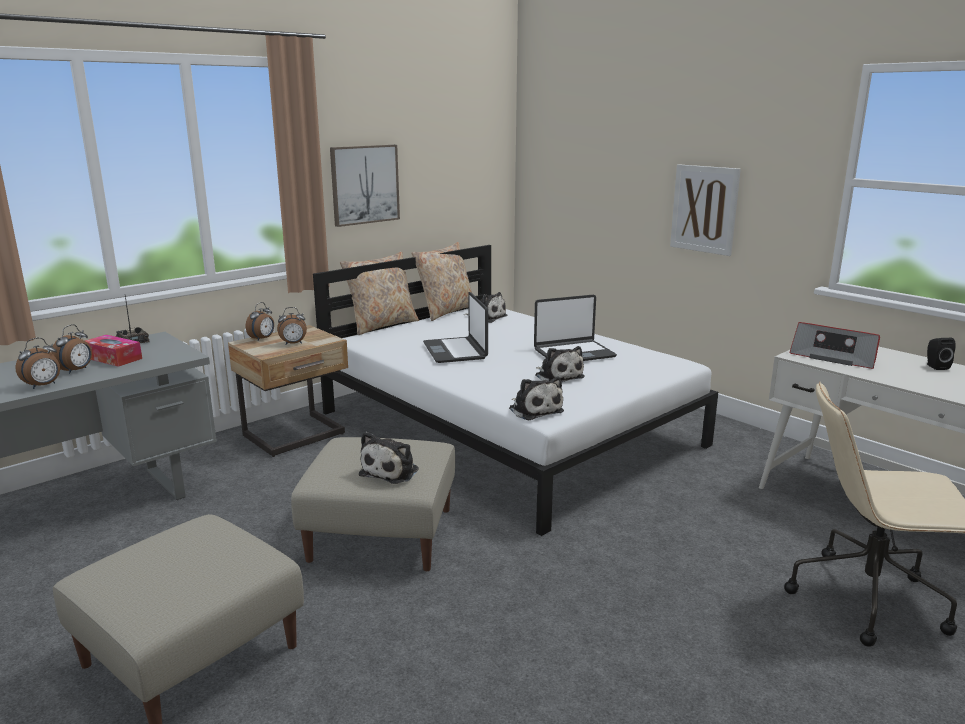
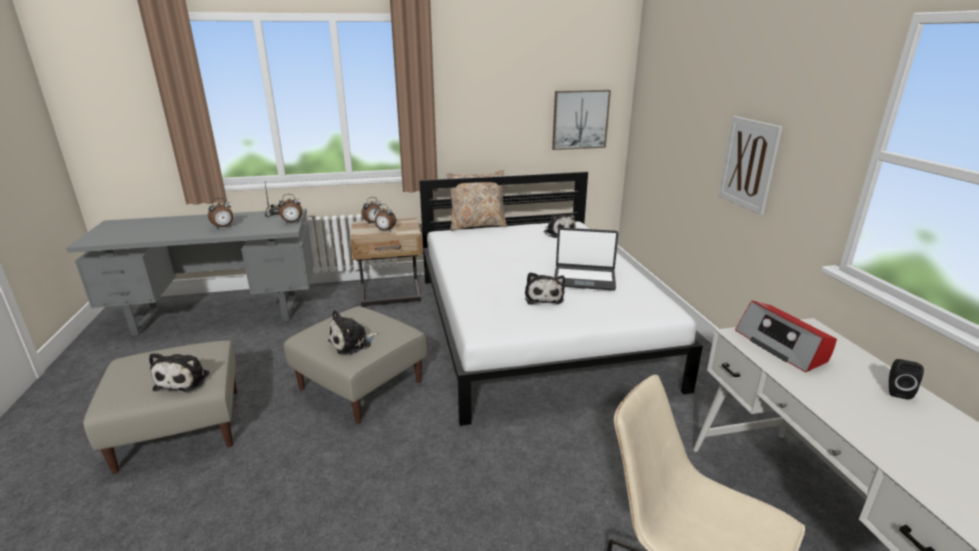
camera: 30 degrees right, 5 degrees up
alarm clock [15,337,60,389] -> alarm clock moved to [279,194,302,224]
tissue box [85,335,142,367] -> none
picture [330,145,400,227] -> picture moved to [552,90,611,150]
beige pillow [412,242,472,321] -> none
laptop [423,292,488,363] -> none
plush toy [509,376,564,420] -> plush toy moved to [149,353,210,392]

